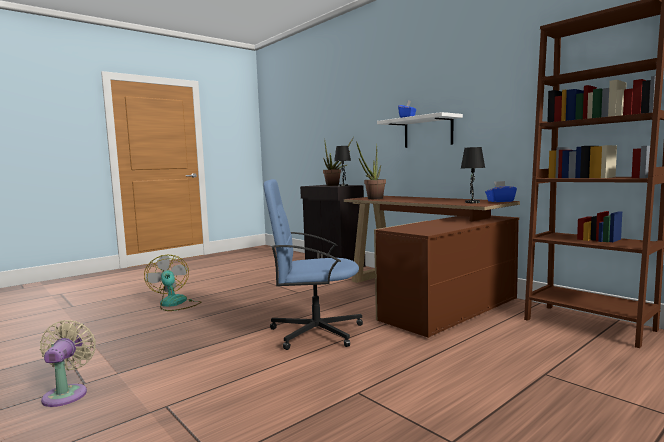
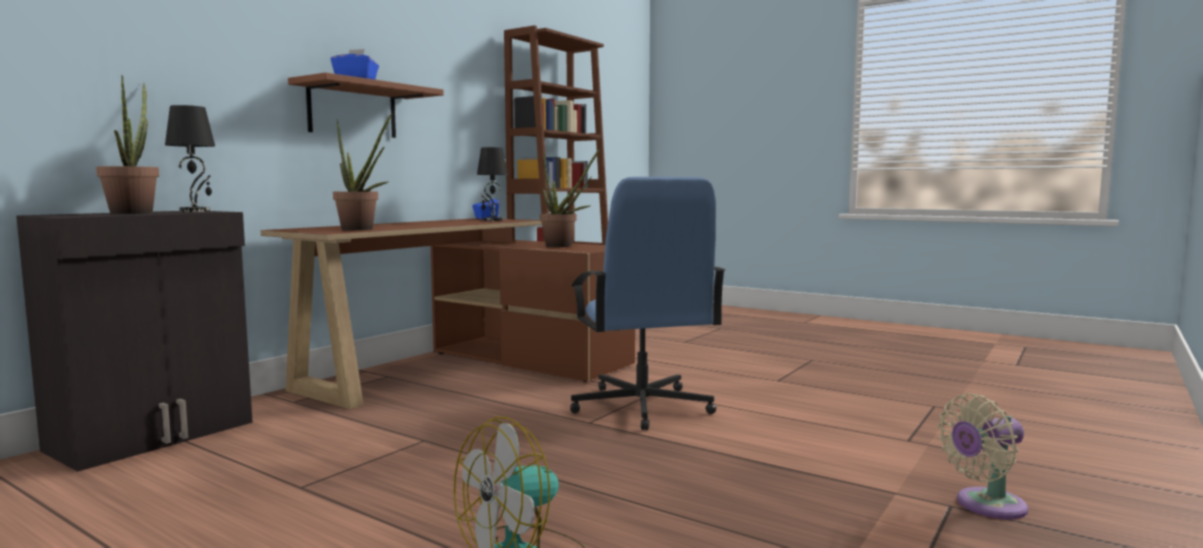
camera: 105 degrees left, 0 degrees up
white shelf [377,112,463,148] -> brown shelf [288,72,444,138]
none -> potted plant [540,149,600,247]

